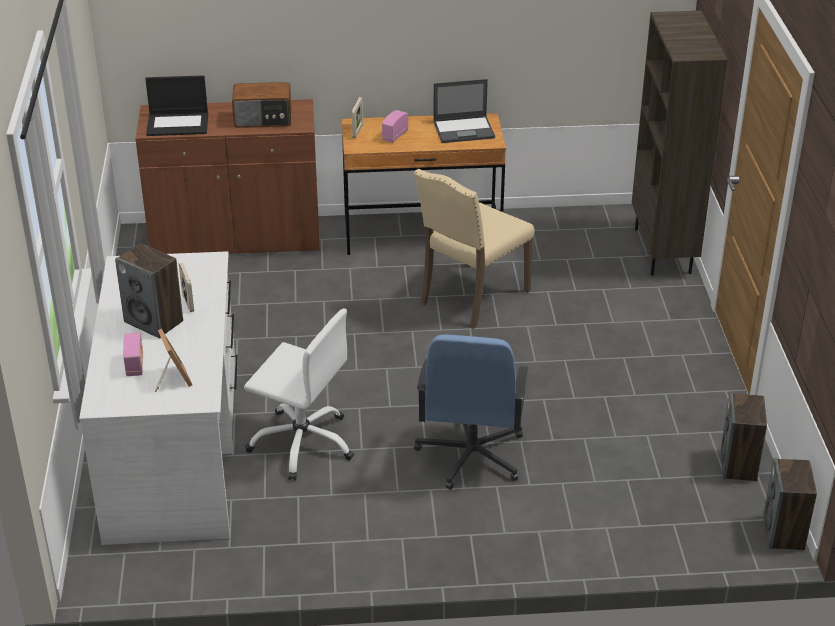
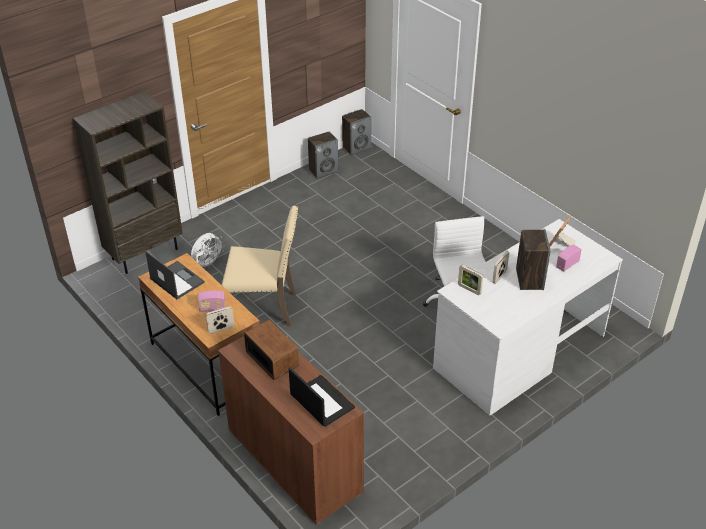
camera: 125 degrees left, 5 degrees up
blue office chair [414,335,529,490] -> none
none -> white fan [191,233,225,269]
none -> picture frame [458,265,483,295]

